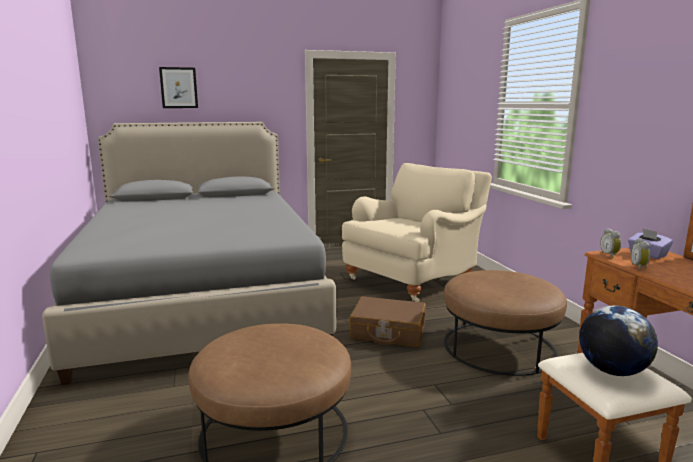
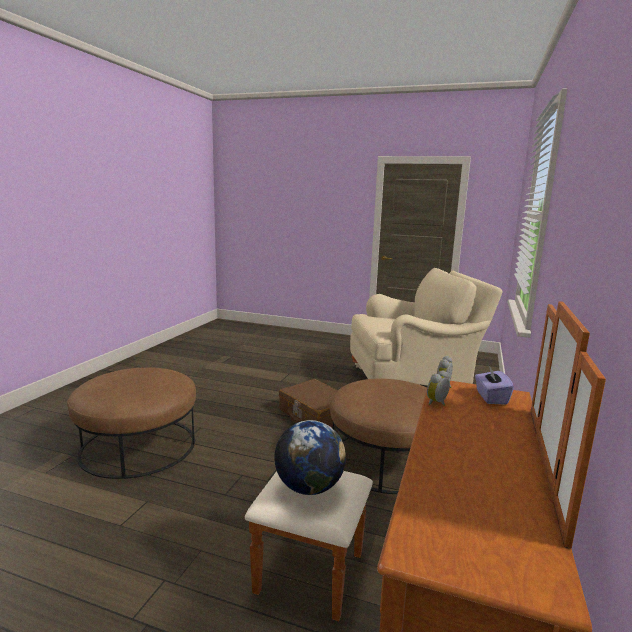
camera: 35 degrees right, 0 degrees up
grey bed [42,122,336,385] -> none
picture [159,67,198,108] -> none

